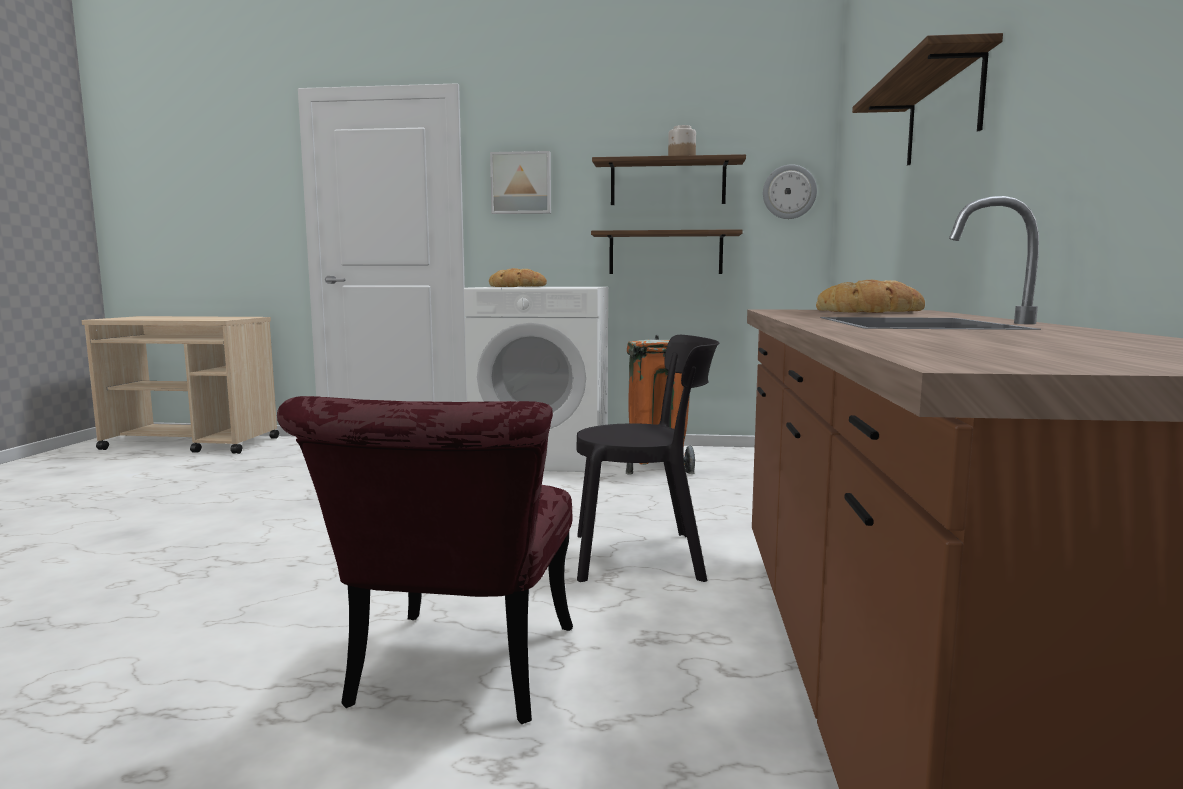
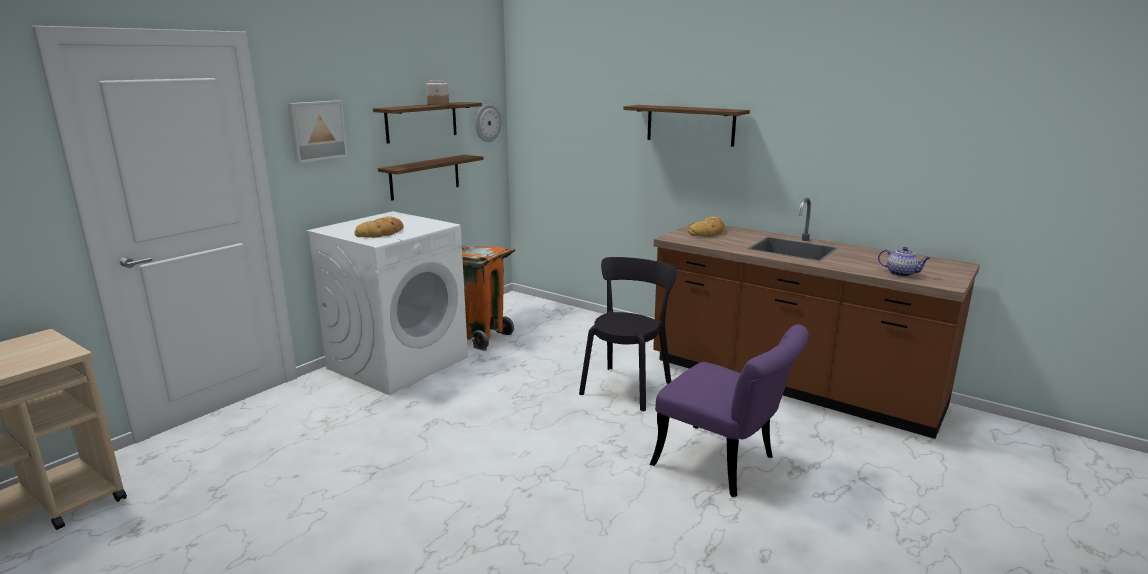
camera: 60 degrees left, 10 degrees up
red chair [277,396,573,724] -> purple chair [650,325,809,497]
none -> teapot [878,247,930,277]

